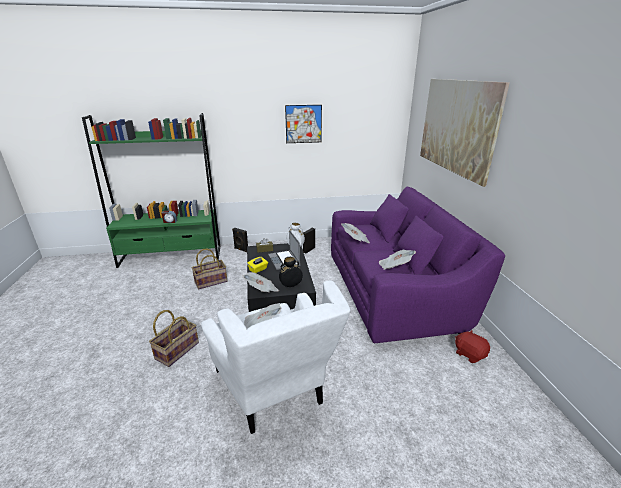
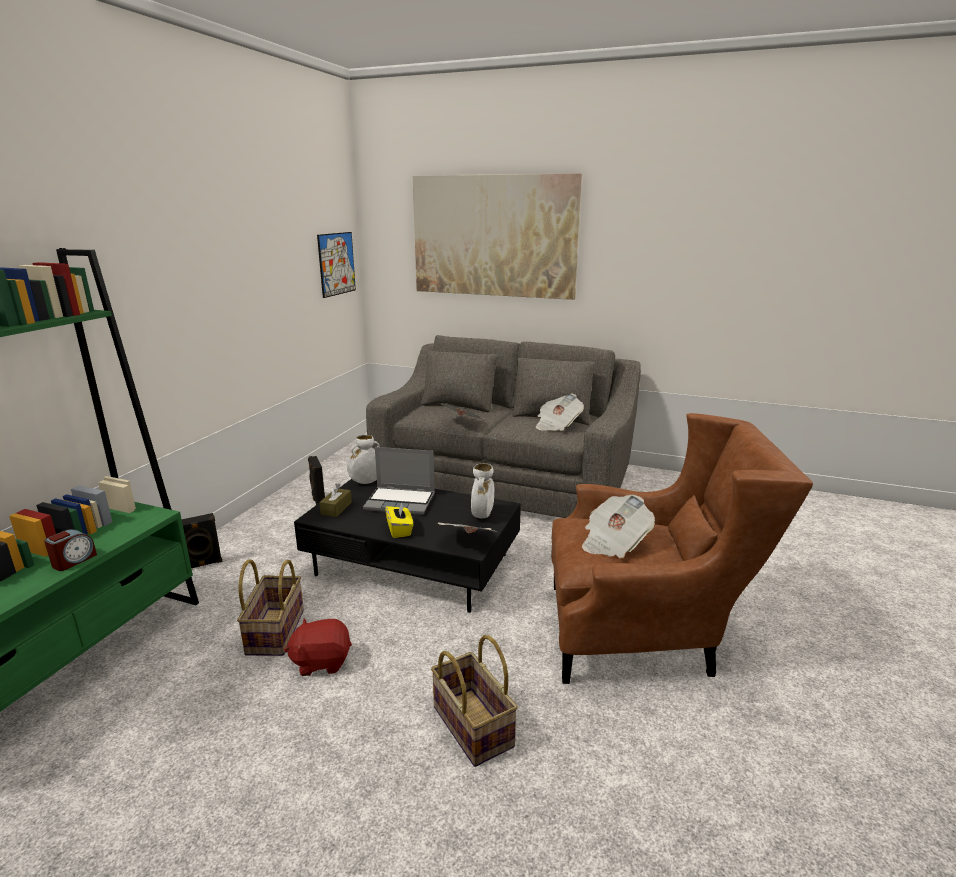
camera: 60 degrees left, 5 degrees down
white armchair [201,280,350,434] -> brown armchair [551,413,813,684]
black vase [279,257,303,287] -> white vase [471,463,494,518]
picture [285,105,322,143] -> picture moved to [317,232,356,298]
purple sofa [331,186,505,343] -> grey sofa [366,335,641,518]
red plush toy [455,330,490,363] -> red plush toy moved to [284,619,352,676]

